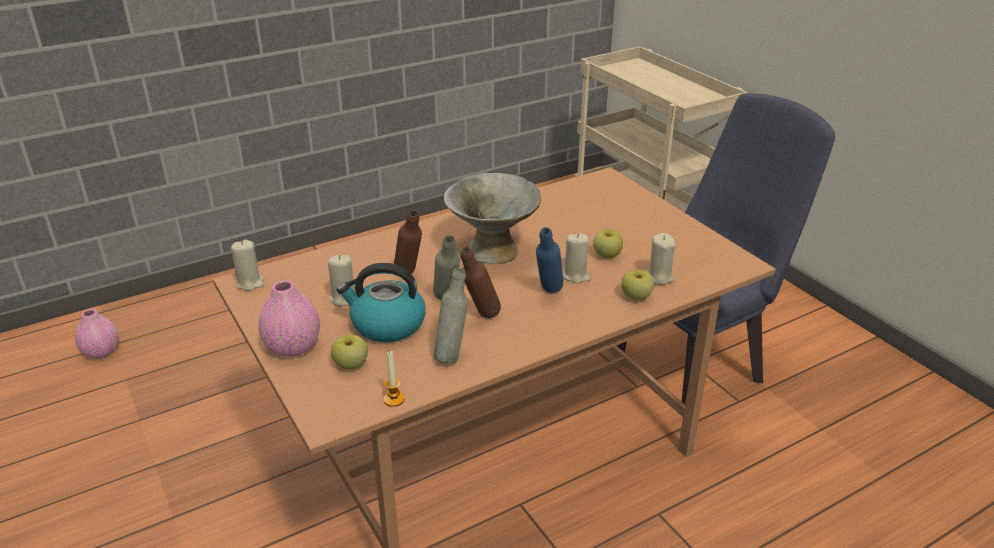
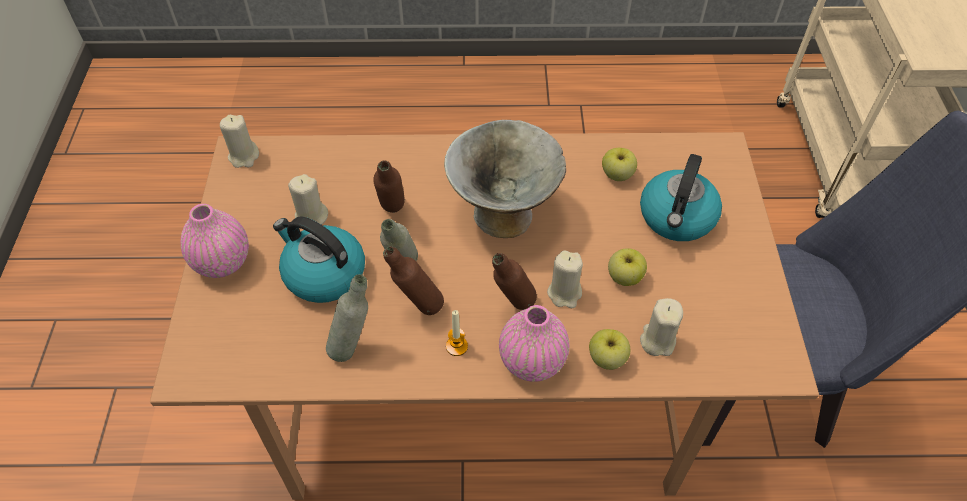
camera: 30 degrees right, 20 degrees up
pink vase [75,309,119,358] -> pink vase moved to [499,305,569,382]
apple [331,335,368,370] -> apple moved to [602,148,637,181]
candle [383,351,405,407] -> candle moved to [446,310,468,356]
blue bottle [536,227,563,293] -> brown bottle [492,253,537,310]
none -> kettle [640,154,722,241]

